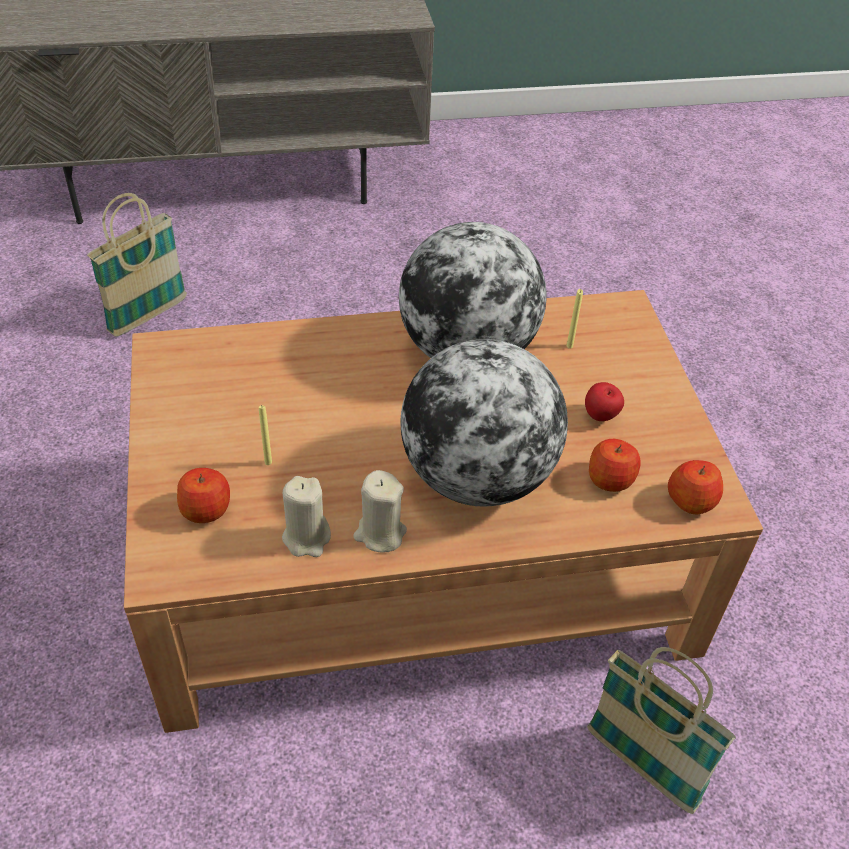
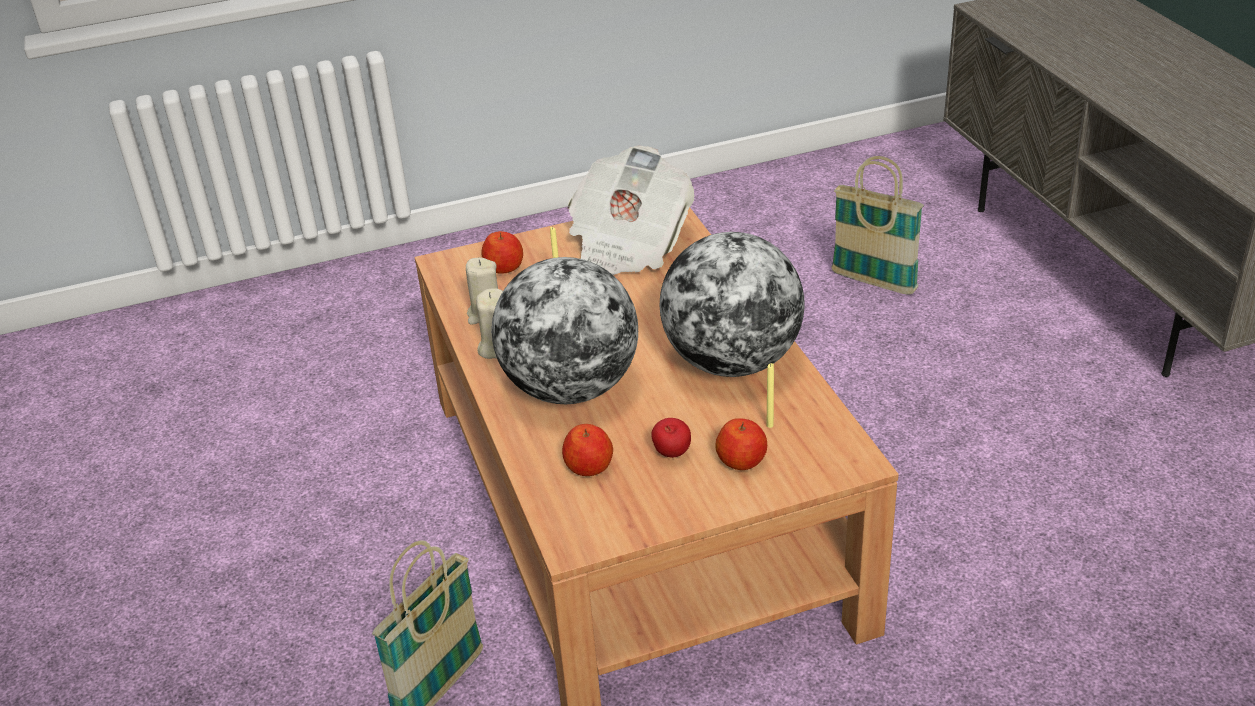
camera: 85 degrees right, 10 degrees down
apple [668,460,723,514] -> apple moved to [715,418,767,470]
none -> newspaper [568,146,695,275]

